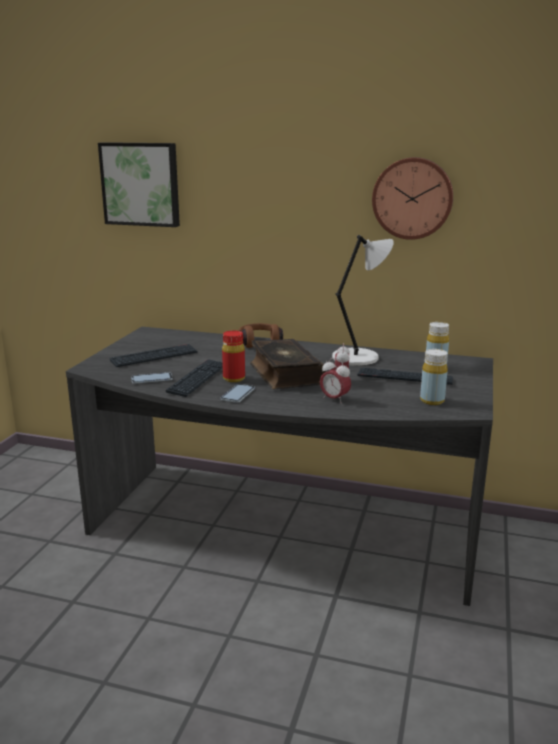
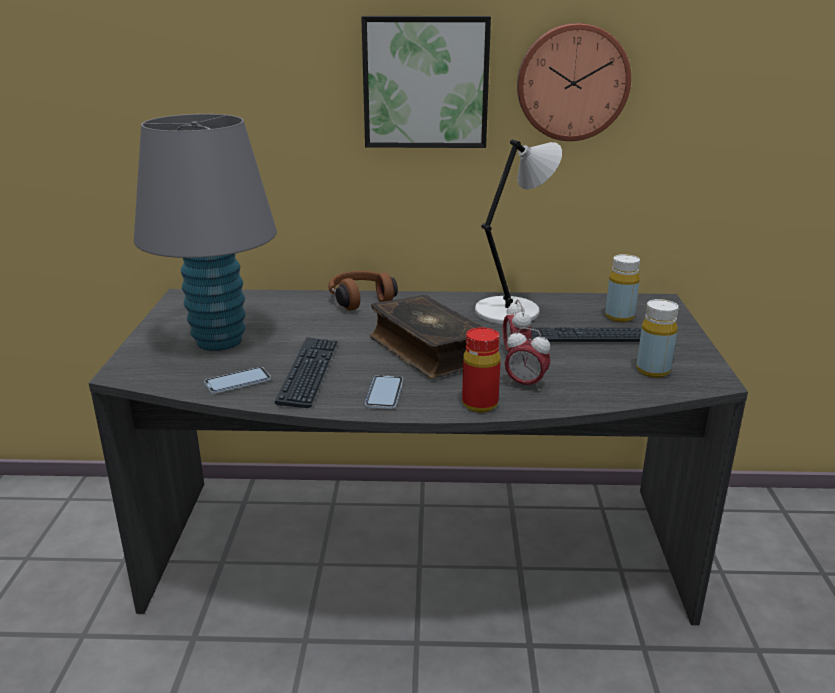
camera: 15 degrees left, 5 degrees up
picture [98,142,180,227] -> picture moved to [361,16,491,148]
keyboard [110,344,198,367] -> grey table lamp [134,114,277,351]
red bottle [222,330,245,382] -> red bottle moved to [462,327,501,412]

